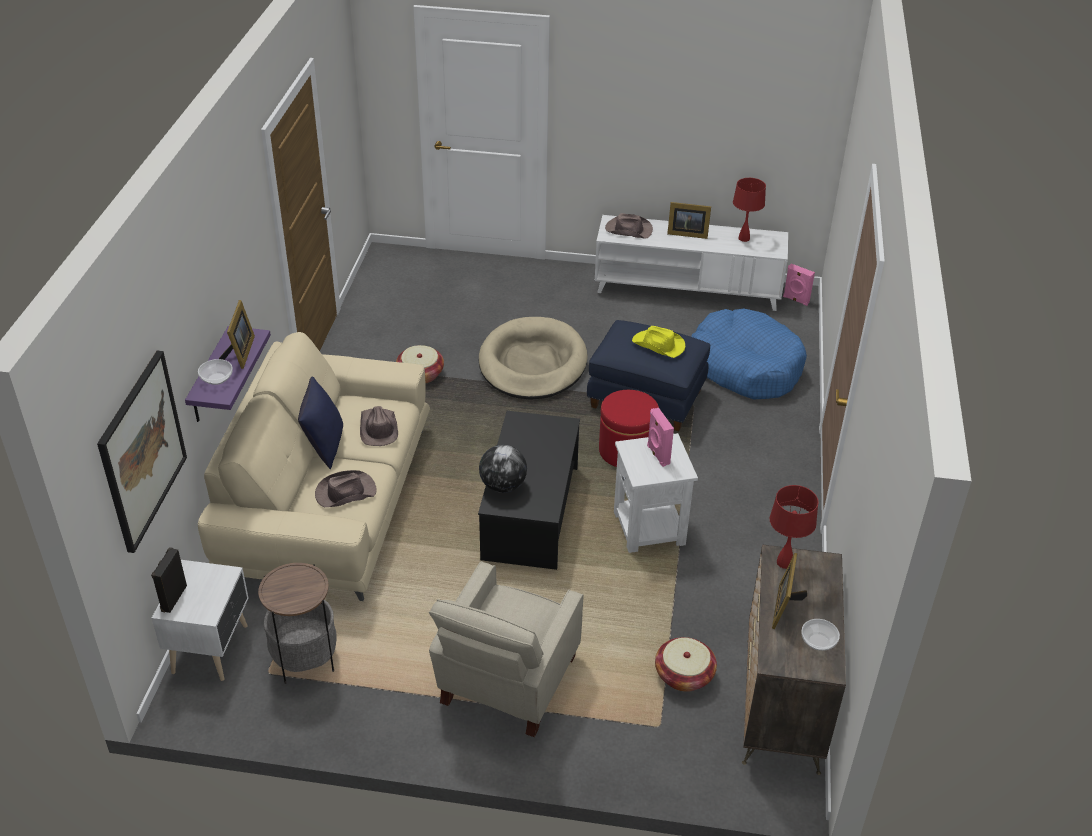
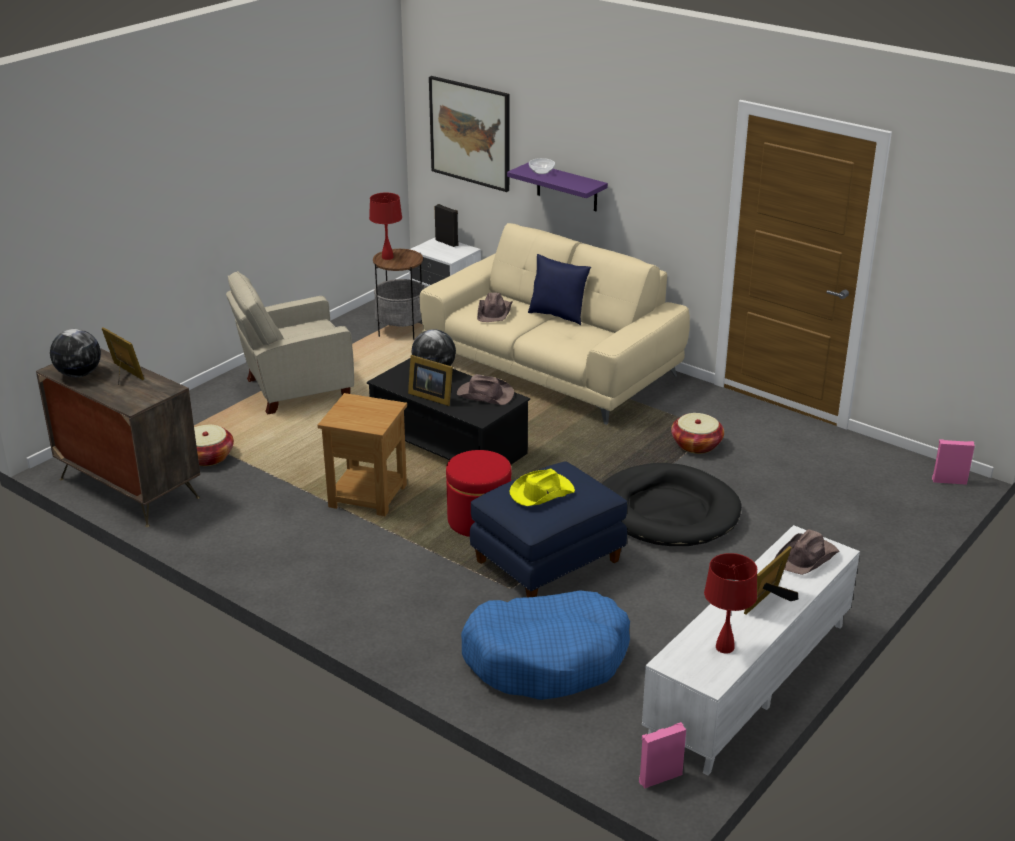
camera: 120 degrees right, 10 degrees down
picture frame [219,300,255,369] -> picture frame moved to [408,355,453,406]
brown hat [360,406,398,446] -> brown hat moved to [457,374,514,405]
beige armchair [429,561,583,737] -> beige armchair turned 75 degrees counterclockwise [226,271,354,415]
beige dog bed [479,317,588,400] -> black dog bed [602,463,742,546]
white side table [614,433,698,553] -> brown side table [318,393,407,516]
pink speaker [647,408,674,467] -> pink speaker moved to [932,439,975,485]
red table lamp [770,485,819,569] -> red table lamp moved to [369,193,402,260]
bowl [801,619,840,651] -> globe [50,329,101,377]

